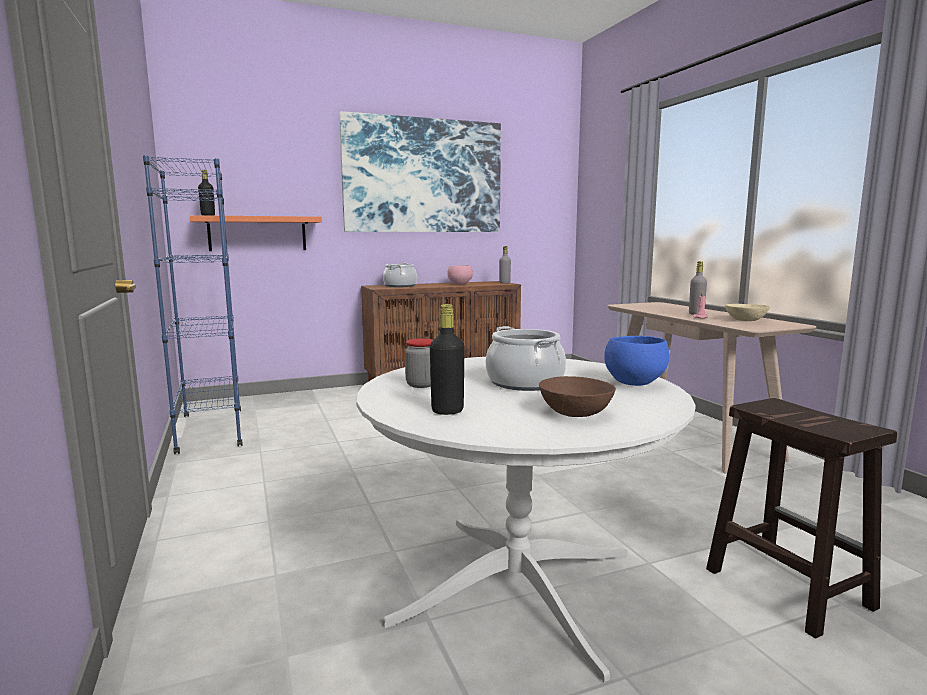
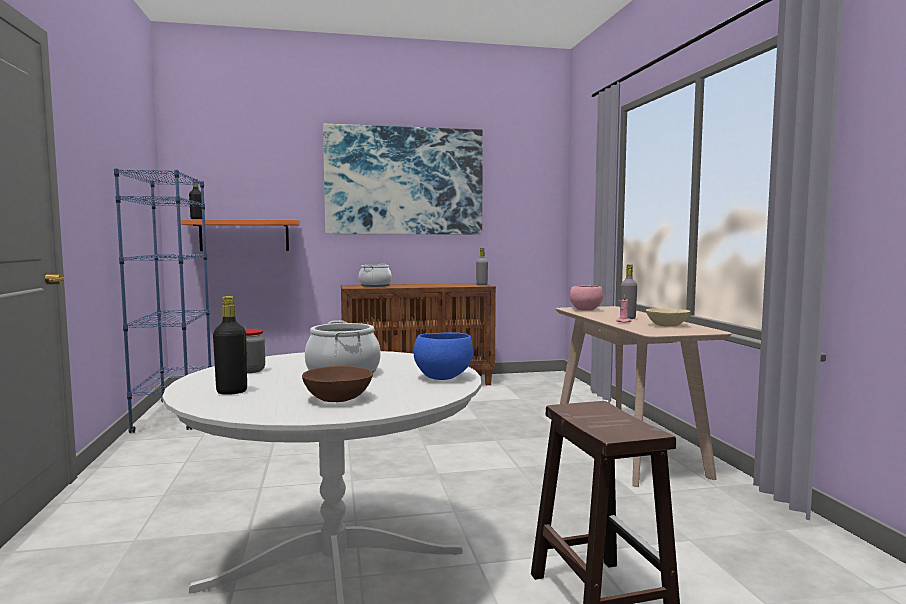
camera: 10 degrees right, 5 degrees down
pink bowl [447,265,473,285] -> pink bowl moved to [570,285,603,311]

